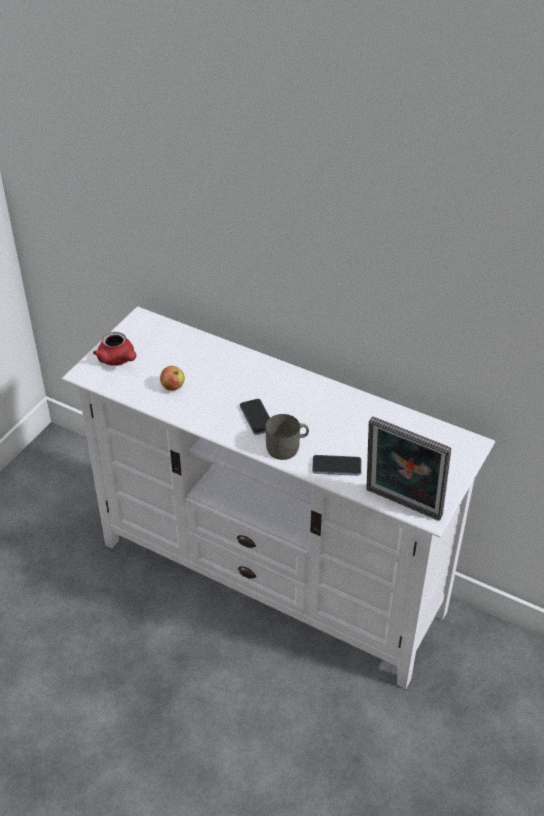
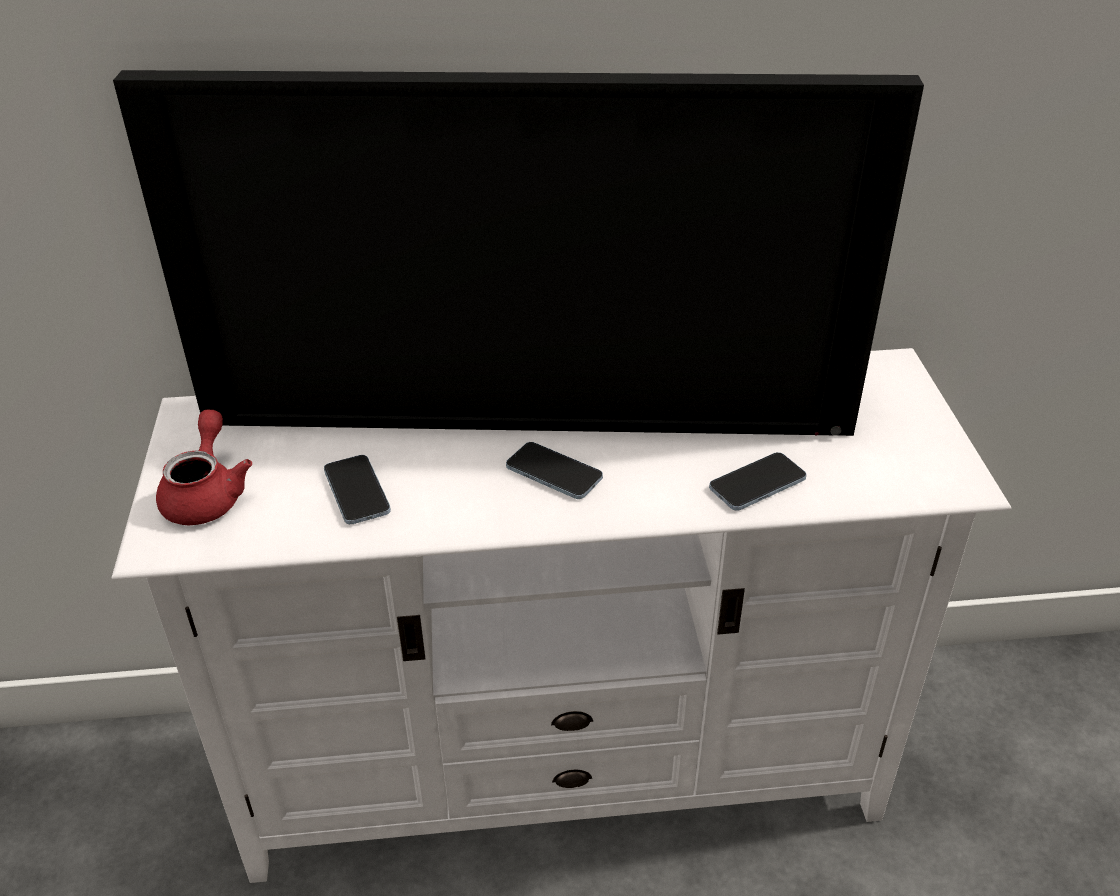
camera: 35 degrees left, 5 degrees down
red teapot [93,332,136,366] -> red teapot turned 105 degrees counterclockwise [156,410,252,525]
apple [160,366,185,391] -> phone [324,455,391,524]
grey mug [266,414,309,460] -> none
picture frame [366,416,451,521] -> none
none -> television [113,70,924,436]

